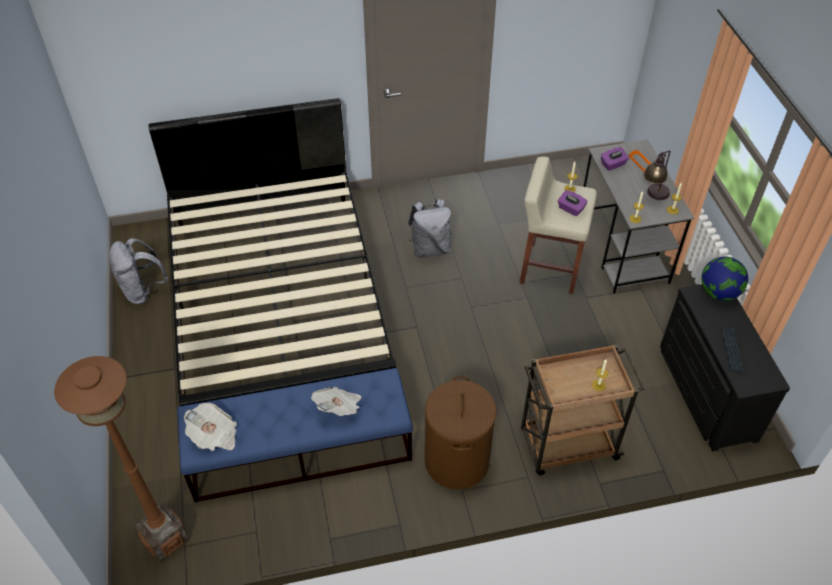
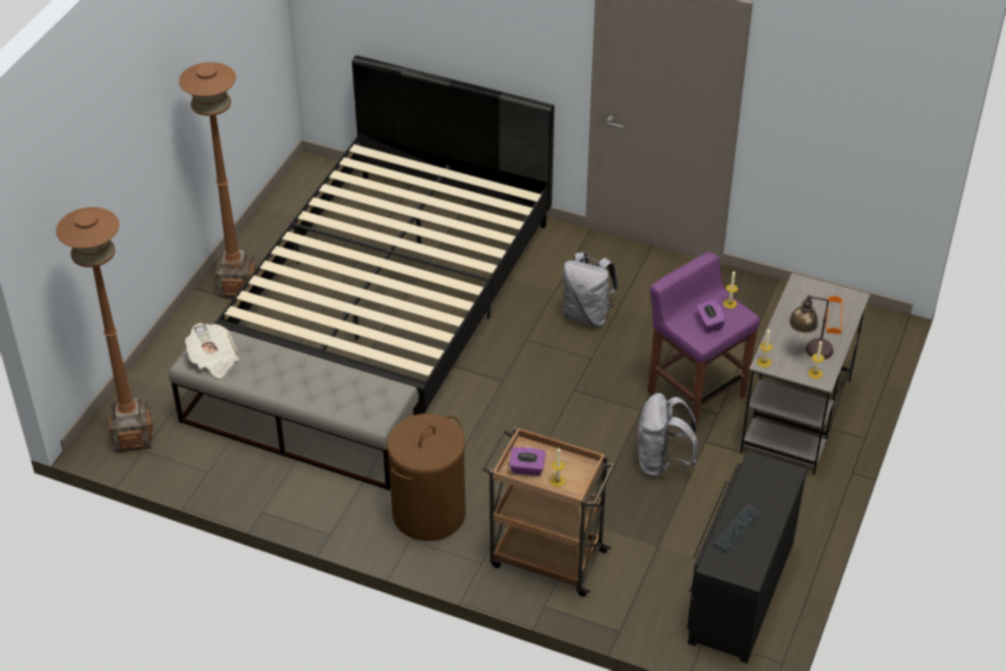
camera: 35 degrees right, 5 degrees down
grey backpack [109,238,168,304] -> grey backpack moved to [638,393,698,477]
blue bench [177,368,413,502] -> grey bench [169,323,419,490]
newspaper [311,387,361,416] -> none
beige stool [520,157,597,294] -> purple stool [648,252,760,426]
purple tissue box [601,147,629,171] -> purple tissue box moved to [509,447,546,476]
globe [701,256,748,301] -> none
none -> brown floor lamp [179,62,255,298]

